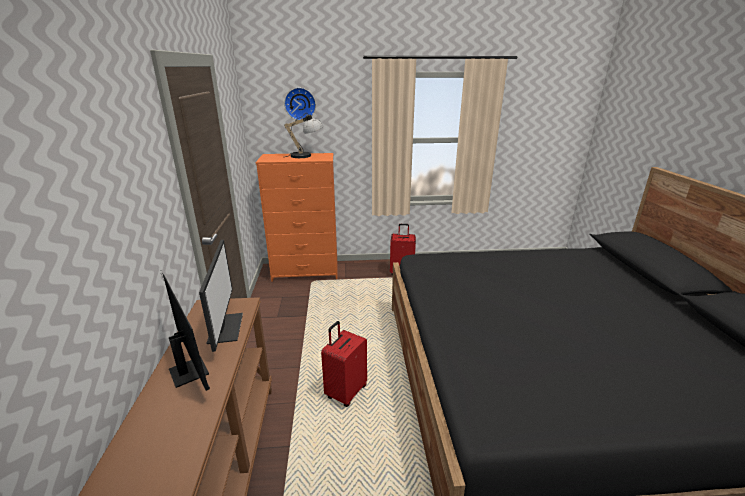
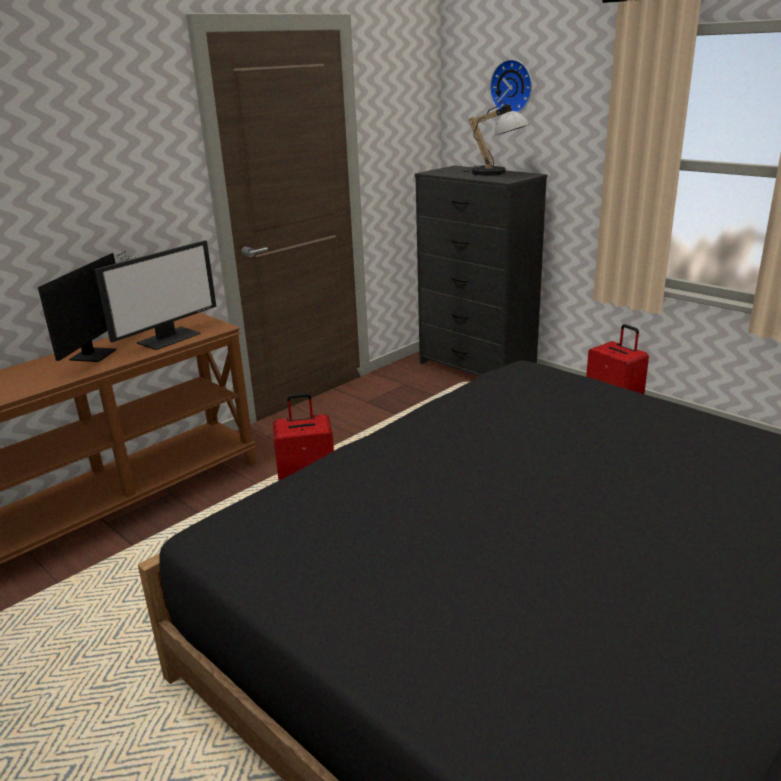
camera: 50 degrees right, 0 degrees up
orange dresser [256,153,338,282] -> black dresser [415,166,547,377]

